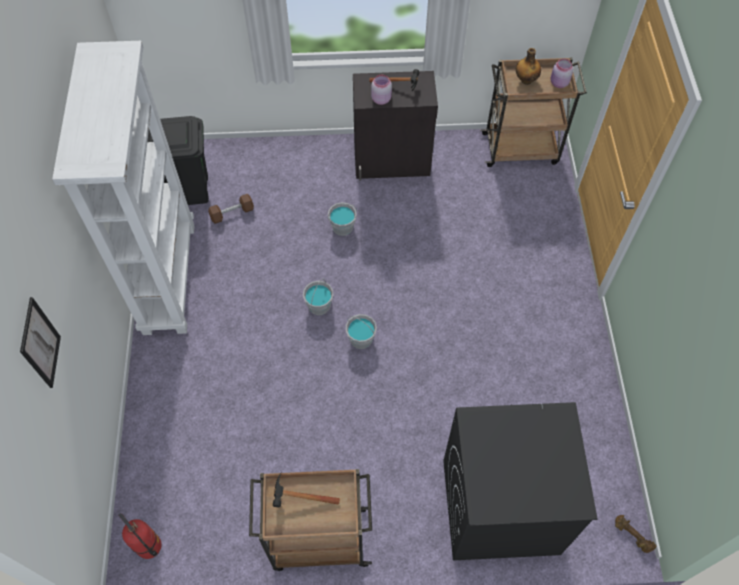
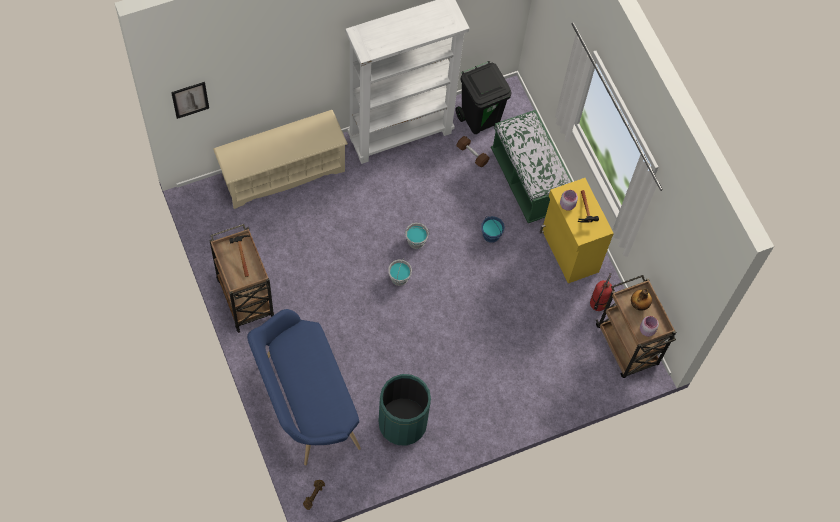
camera: 65 degrees right, 5 degrees up
picture [20,297,61,388] -> picture moved to [171,82,209,119]
fire extinguisher [118,513,162,559] -> fire extinguisher moved to [590,273,612,311]
grey bucket [328,202,357,236] -> blue bucket [481,216,505,243]
black cabinet [353,71,438,181] -> yellow cabinet [540,178,614,283]
black washing machine [443,402,598,560] -> blue bench [247,309,361,465]
none -> beige shoe rack [213,110,348,209]
none -> green trash can [379,374,431,446]
none -> green bench [491,110,572,223]

